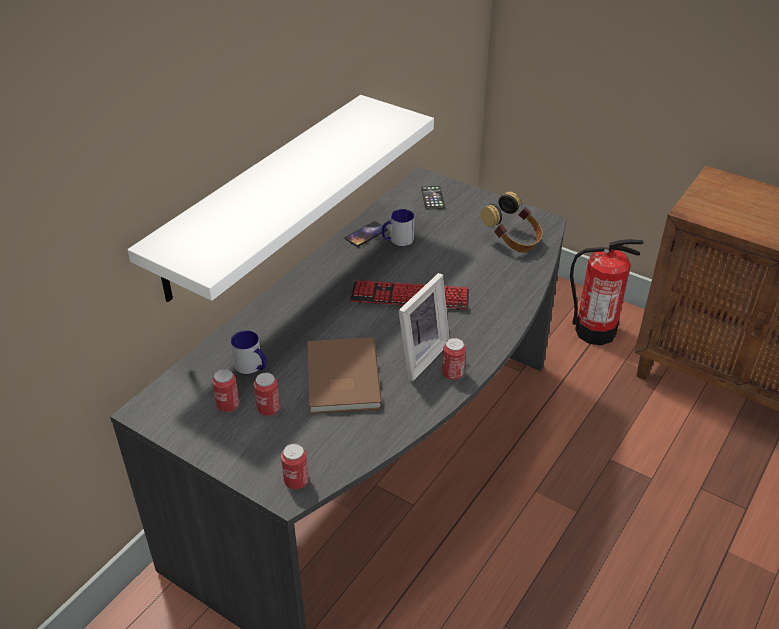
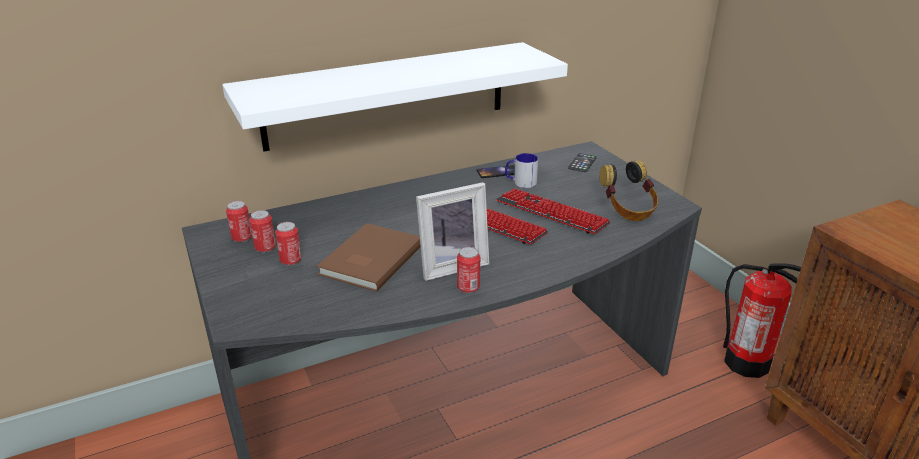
camera: 30 degrees right, 10 degrees down
mug [231,331,267,374] -> none
can [281,443,309,490] -> can moved to [226,201,252,242]
none -> keyboard [496,188,611,234]

